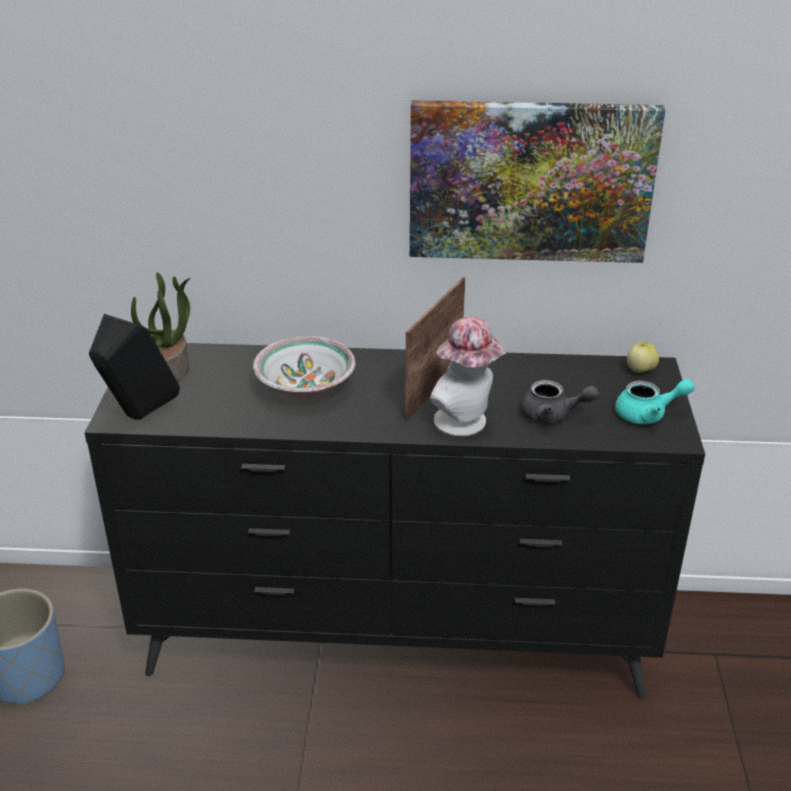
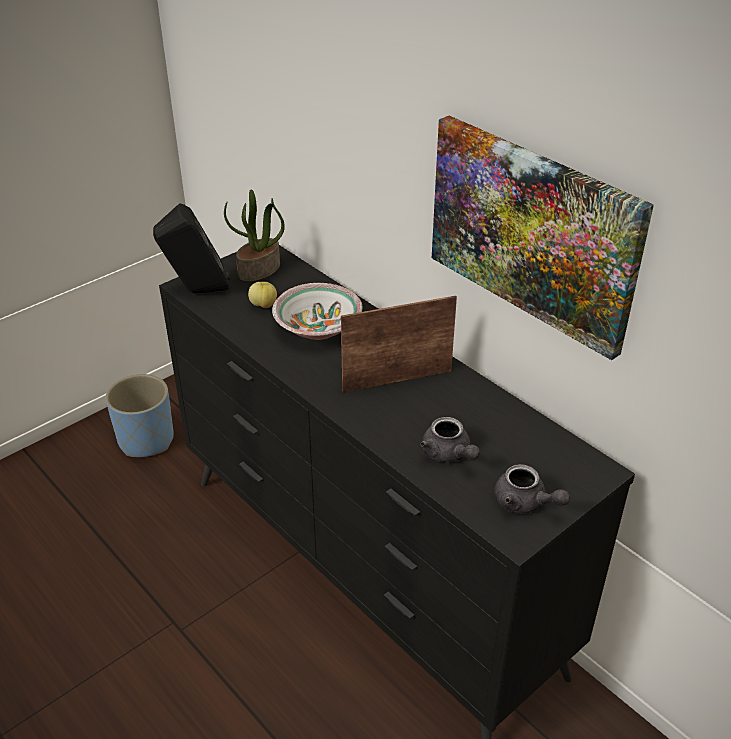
camera: 45 degrees right, 5 degrees up
hat [430,317,506,436] -> none
turquoise teapot [615,379,694,424] -> grey teapot [494,464,570,514]
apple [627,342,659,373] -> apple moved to [248,282,277,308]

